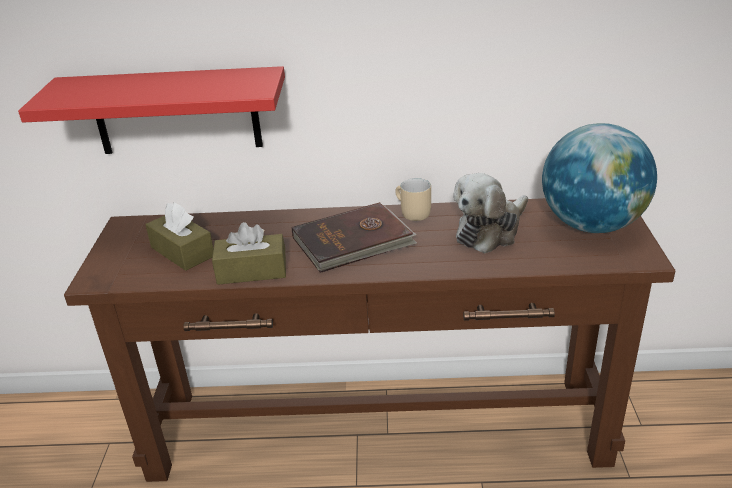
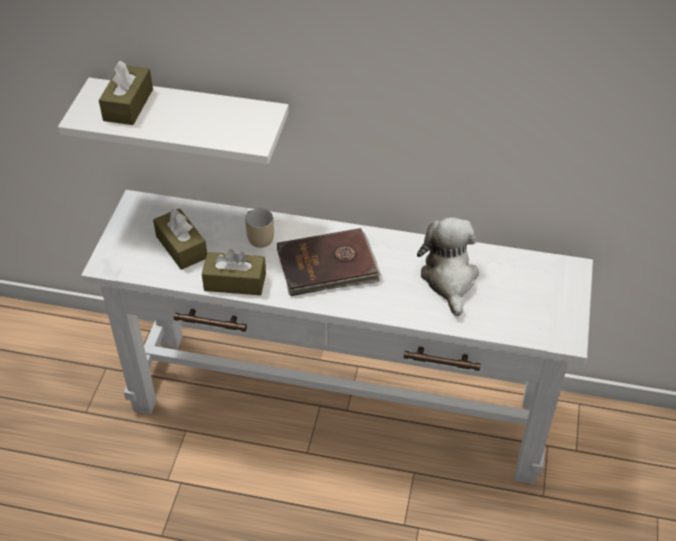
camera: 10 degrees right, 15 degrees up
red shelf [18,66,285,154] -> white shelf [58,78,289,164]
brown console table [64,198,675,482] -> white console table [81,190,593,484]
beige mug [395,178,431,221] -> beige mug moved to [245,209,274,248]
plush toy [453,173,528,253] -> plush toy turned 120 degrees clockwise [417,217,479,316]
globe [542,123,657,233] -> none
none -> brown tissue box [99,61,153,125]

